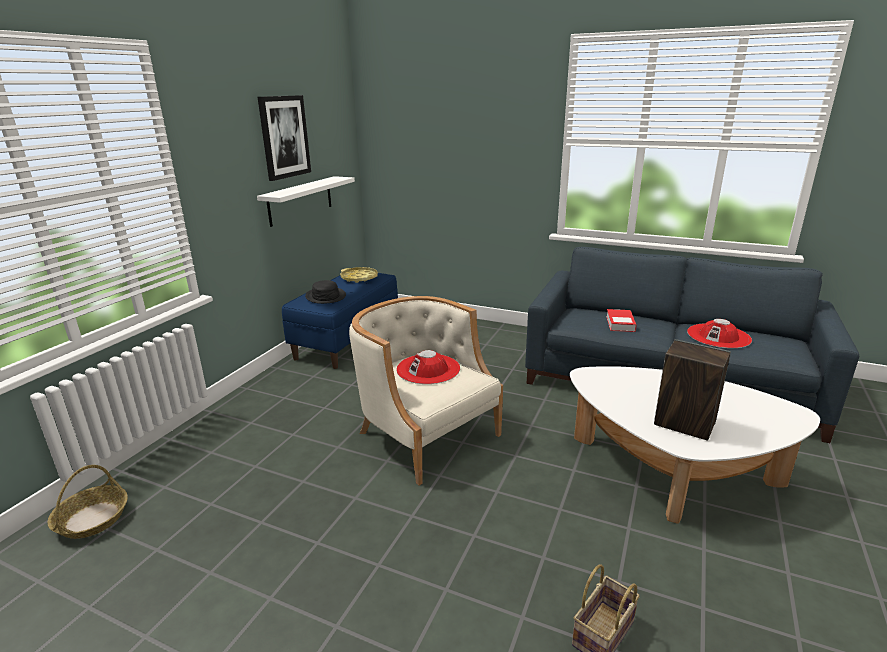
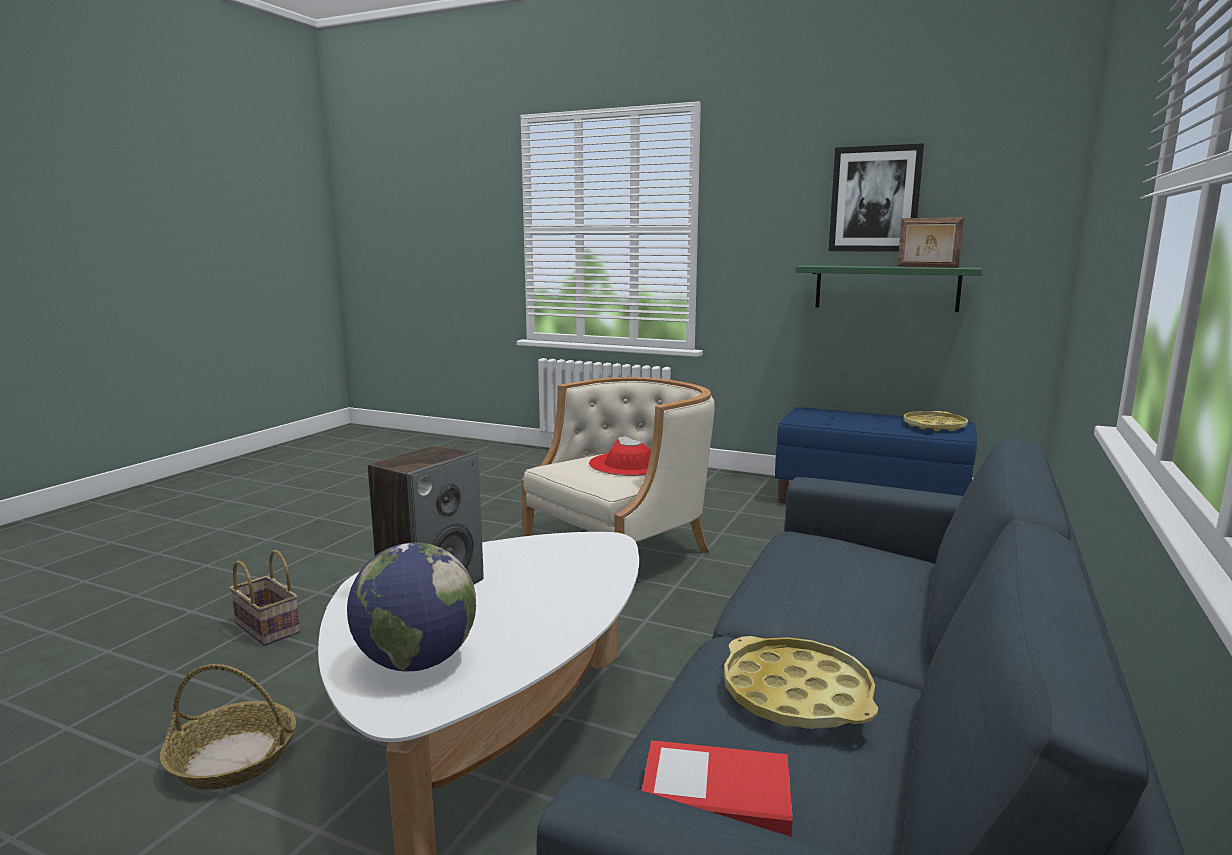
camera: 90 degrees right, 10 degrees down
basket [47,465,128,539] -> basket moved to [160,664,296,790]
white shelf [257,176,355,227] -> green shelf [795,265,982,312]
black hat [305,280,346,304] -> none
book [606,309,637,332] -> book moved to [642,740,792,837]
red hat [687,319,752,348] -> yellow tray [724,636,878,729]
none -> globe [347,543,476,671]
none -> picture frame [897,217,964,268]

